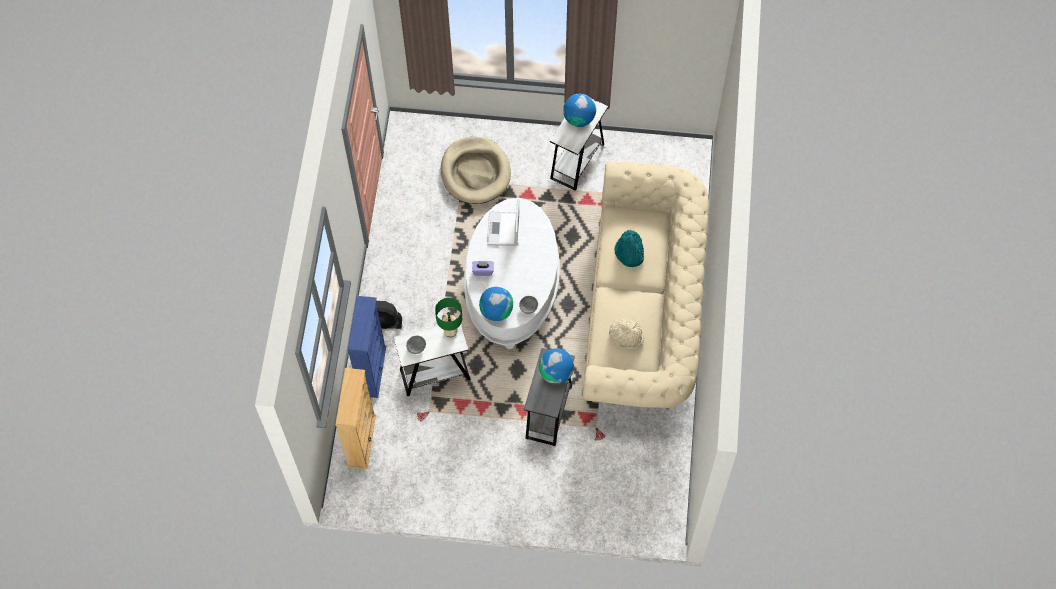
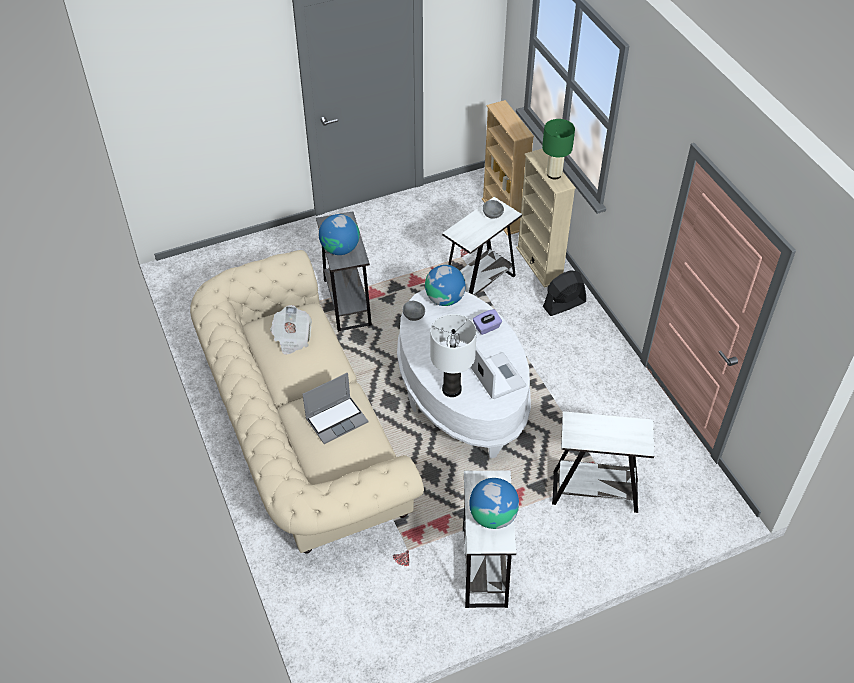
camera: 150 degrees right, 15 degrees down
blue bookcase [348,296,386,398] -> beige bookcase [516,148,576,288]
green table lamp [435,298,462,337] -> green table lamp moved to [542,119,575,179]
beige dog bed [441,137,511,204] -> white side table [552,411,654,513]
beige hat [609,318,644,350] -> newspaper [270,305,312,355]
turquoise hat [614,230,644,267] -> laptop [303,373,368,444]
none -> white table lamp [430,314,477,397]

